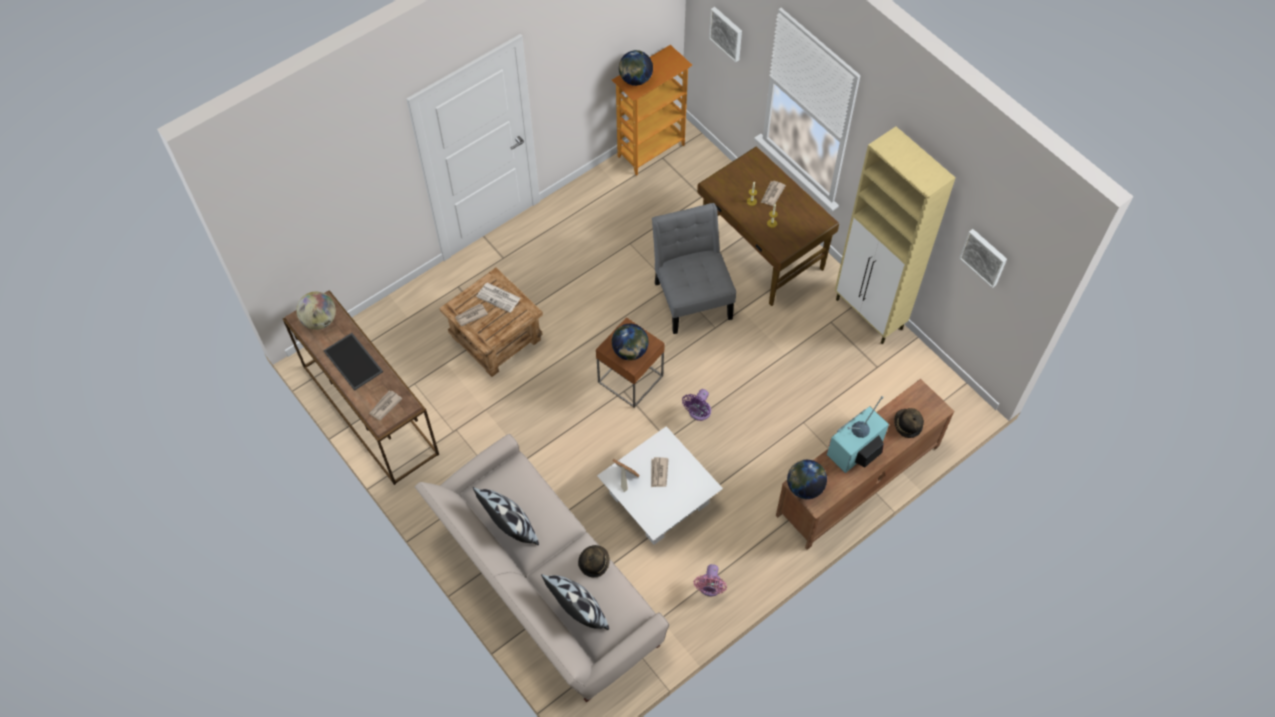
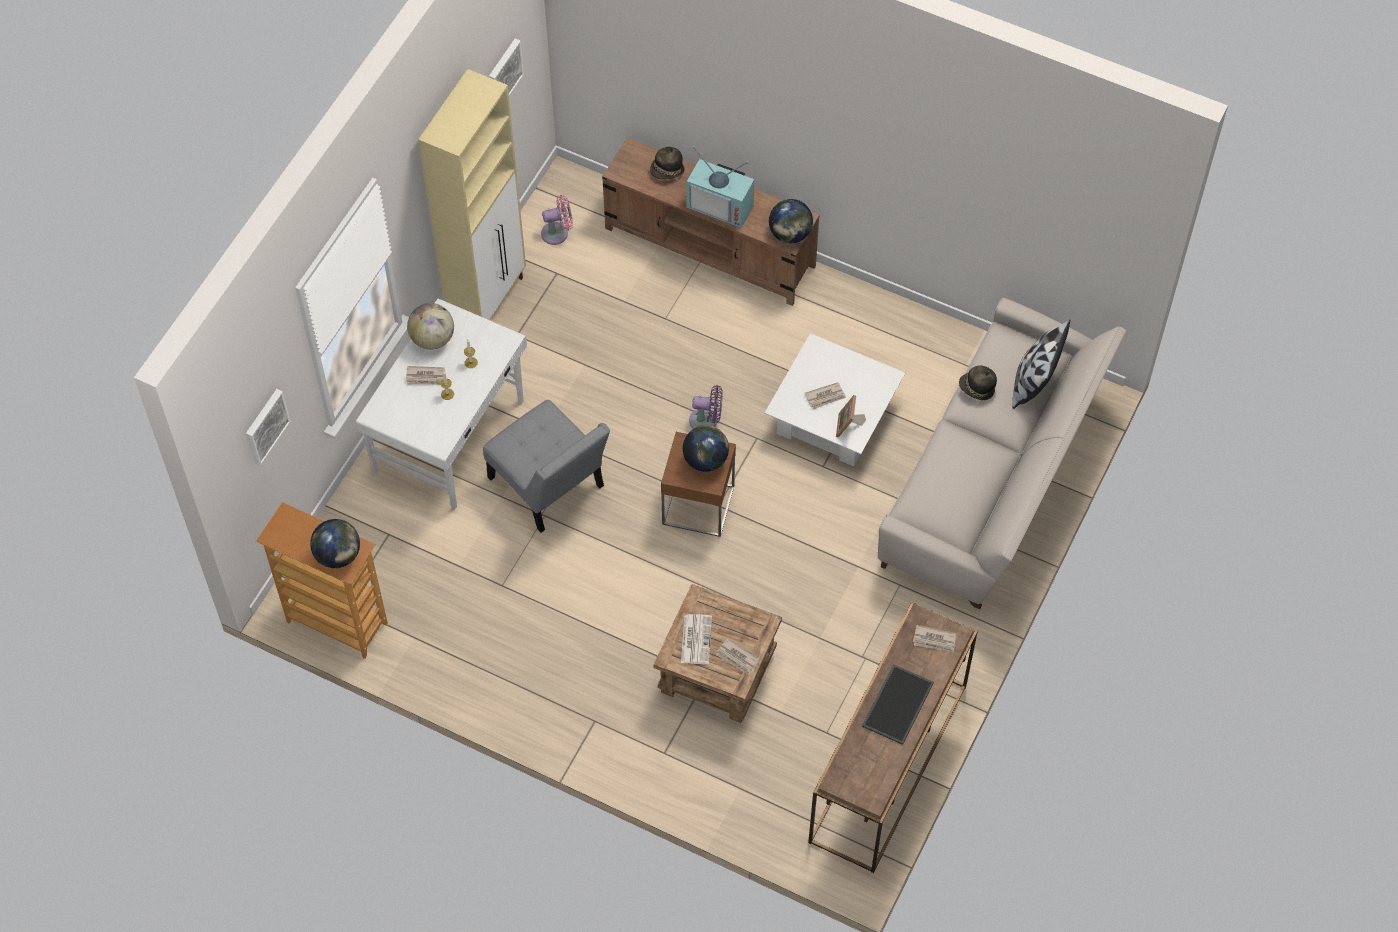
camera: 115 degrees left, 0 degrees up
globe [296,292,336,330] -> globe moved to [407,303,454,350]
pillow [473,487,539,545] -> none
grey chair [652,203,736,334] -> grey chair turned 90 degrees counterclockwise [483,400,610,533]
pink fan [694,564,727,596] -> pink fan moved to [541,195,573,245]
brown desk [697,147,839,306] -> white desk [356,298,527,510]

